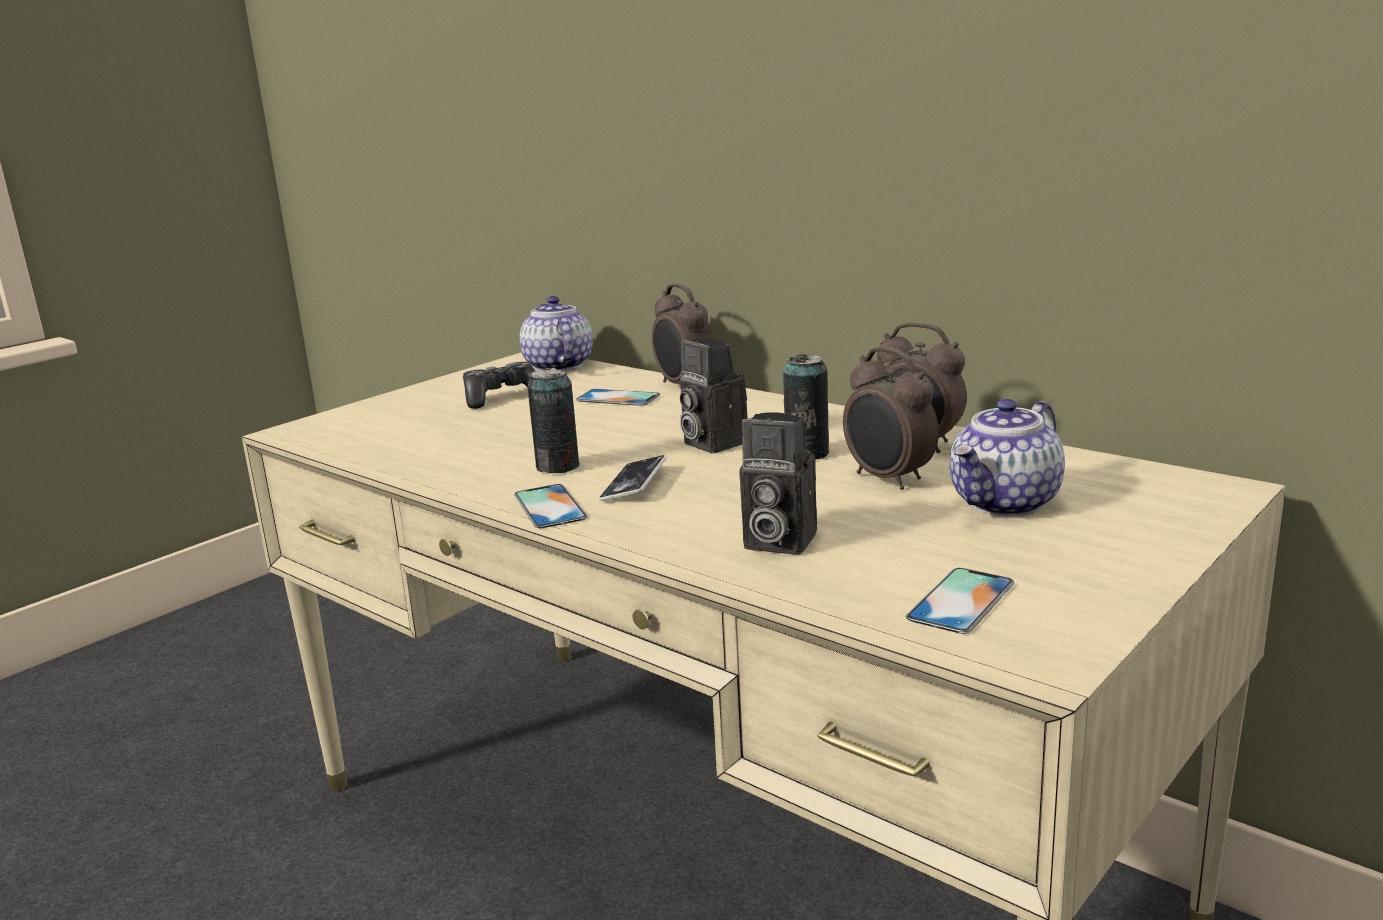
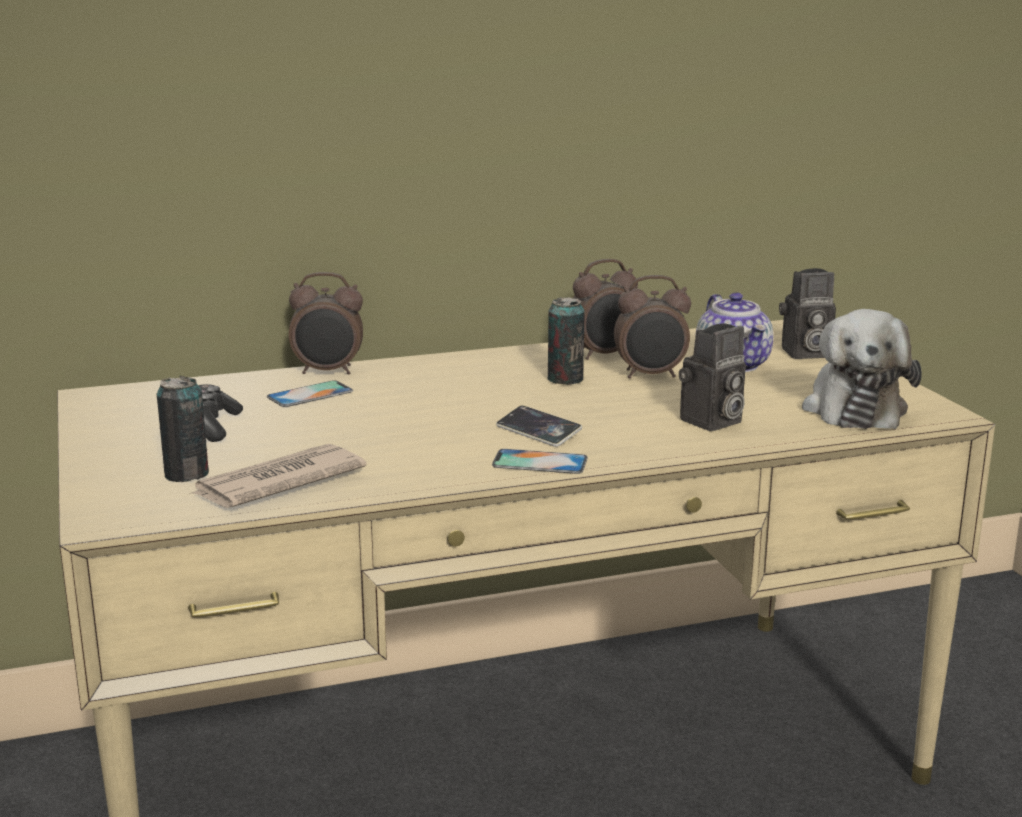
camera: 60 degrees left, 0 degrees up
teapot [520,296,593,371] -> none
can [527,368,579,473] -> can moved to [157,376,209,482]
camera [680,338,748,453] -> camera moved to [779,268,836,359]
phone [906,568,1014,634] -> plush toy [802,309,922,429]
none -> newspaper [190,444,366,508]

